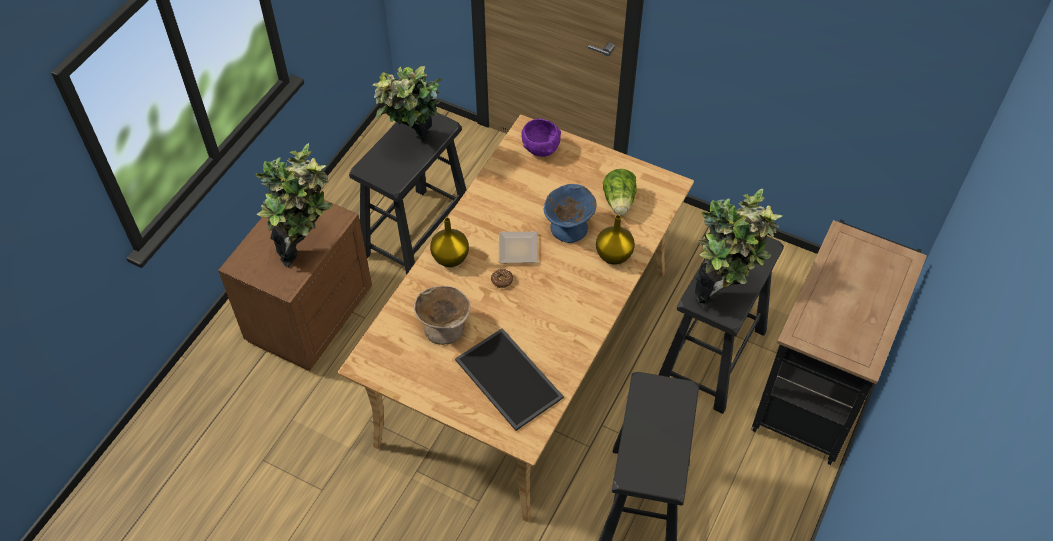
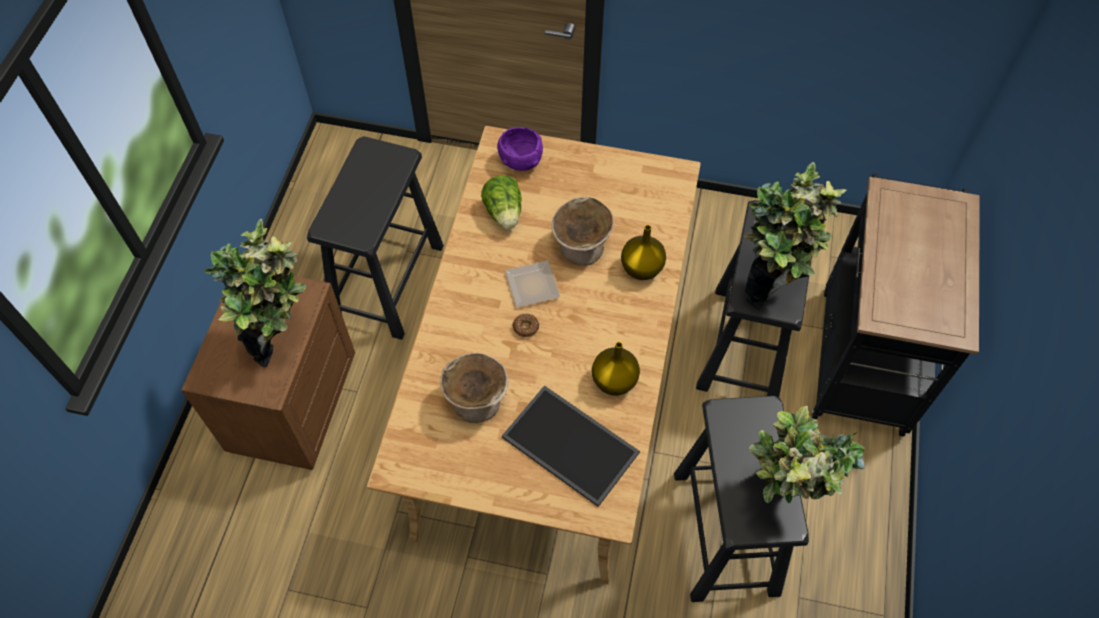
camera: 15 degrees left, 5 degrees up
potted plant [373,66,442,142] -> potted plant moved to [749,406,865,503]
yellow vase [430,218,469,267] -> yellow vase moved to [592,342,640,396]
blue bowl [543,184,596,243] -> beige bowl [552,197,614,266]
lettuce [603,169,637,215] -> lettuce moved to [481,175,522,229]

